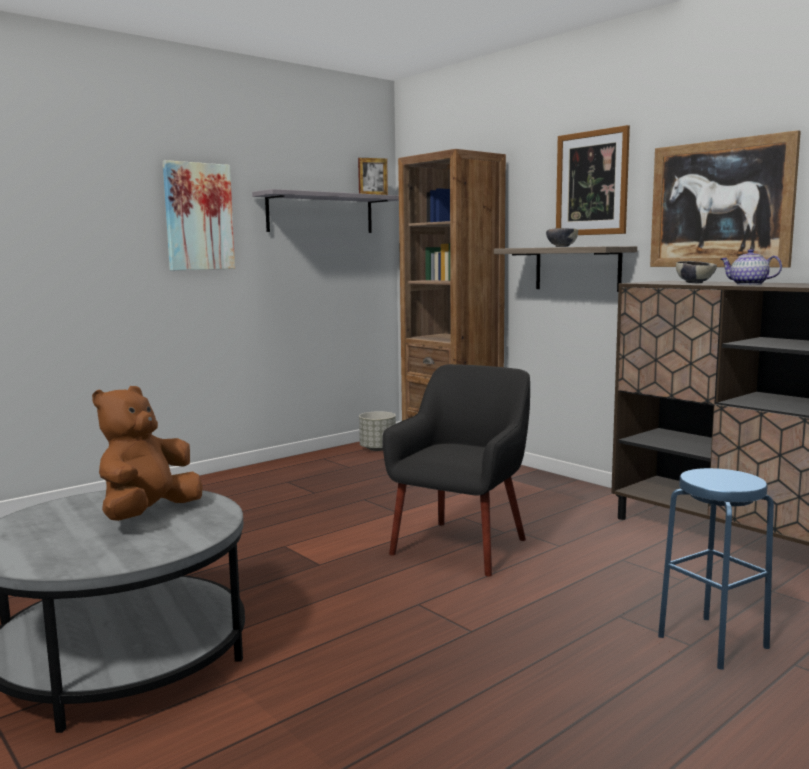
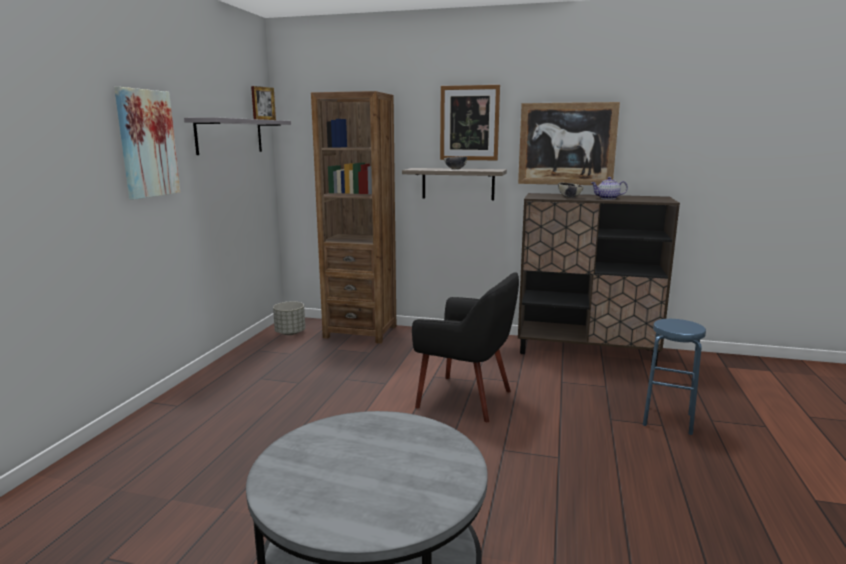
camera: 35 degrees left, 5 degrees up
brown plush toy [92,386,203,521] -> none
black armchair [382,364,530,576] -> black armchair turned 120 degrees clockwise [412,272,519,422]

